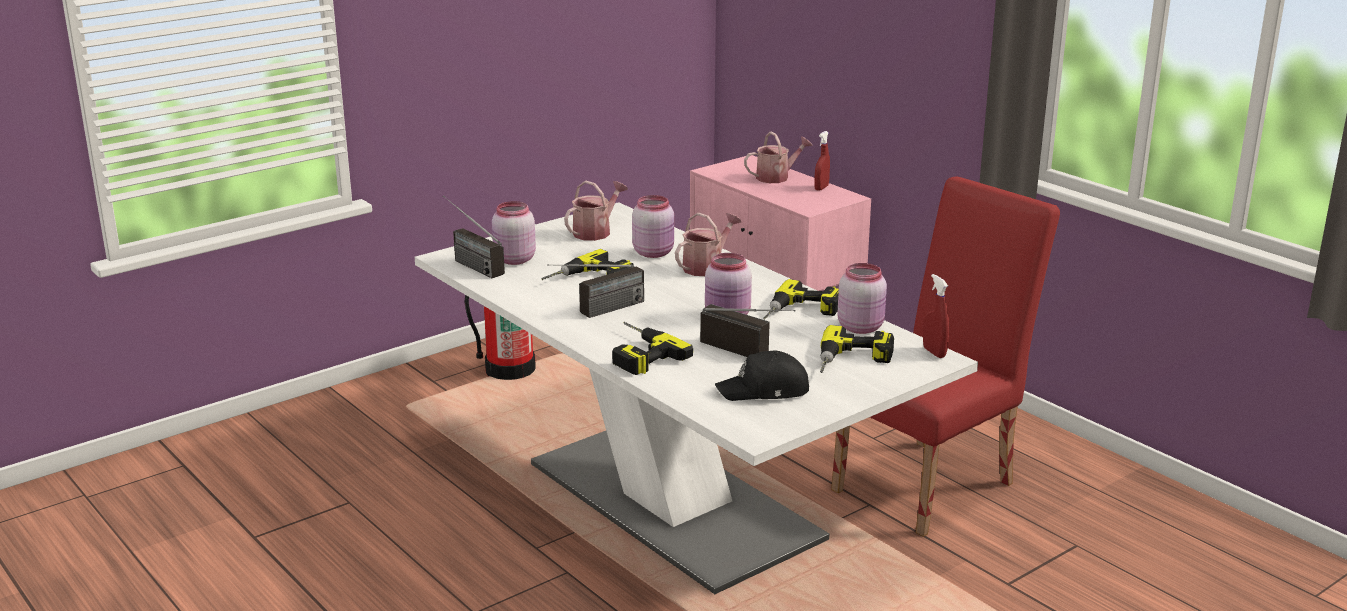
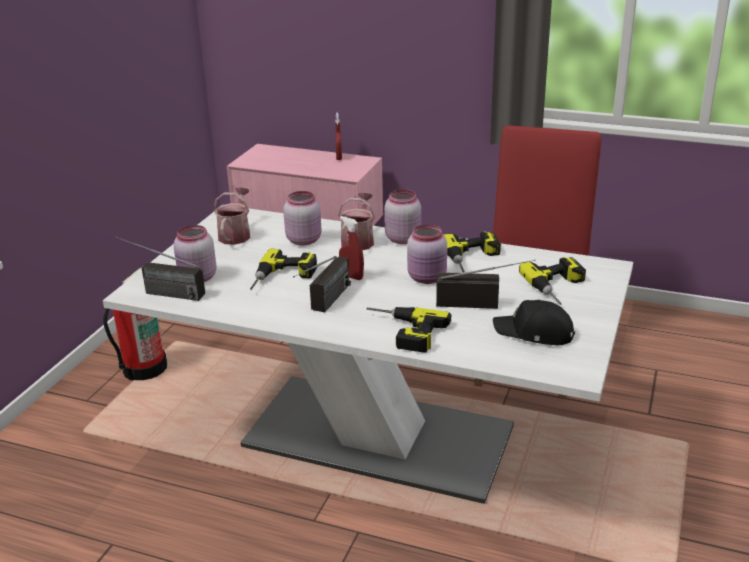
camera: 30 degrees left, 5 degrees up
black cap [715,351,809,401] -> black cap turned 60 degrees clockwise [493,300,575,345]
watering can [744,131,813,183] -> none
pink jar [837,263,887,334] -> pink jar moved to [384,189,421,244]
red spray bottle [923,274,949,358] -> red spray bottle moved to [339,216,364,280]

